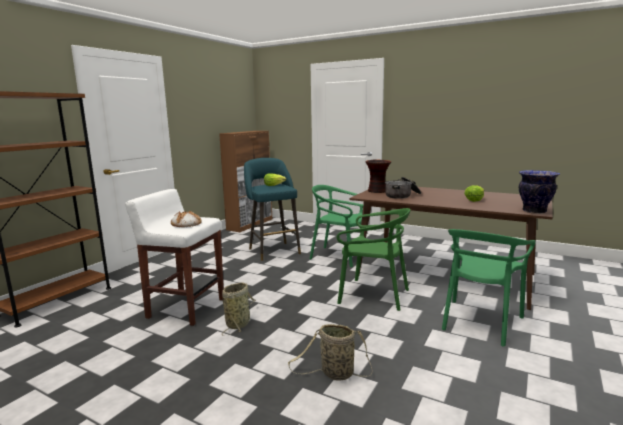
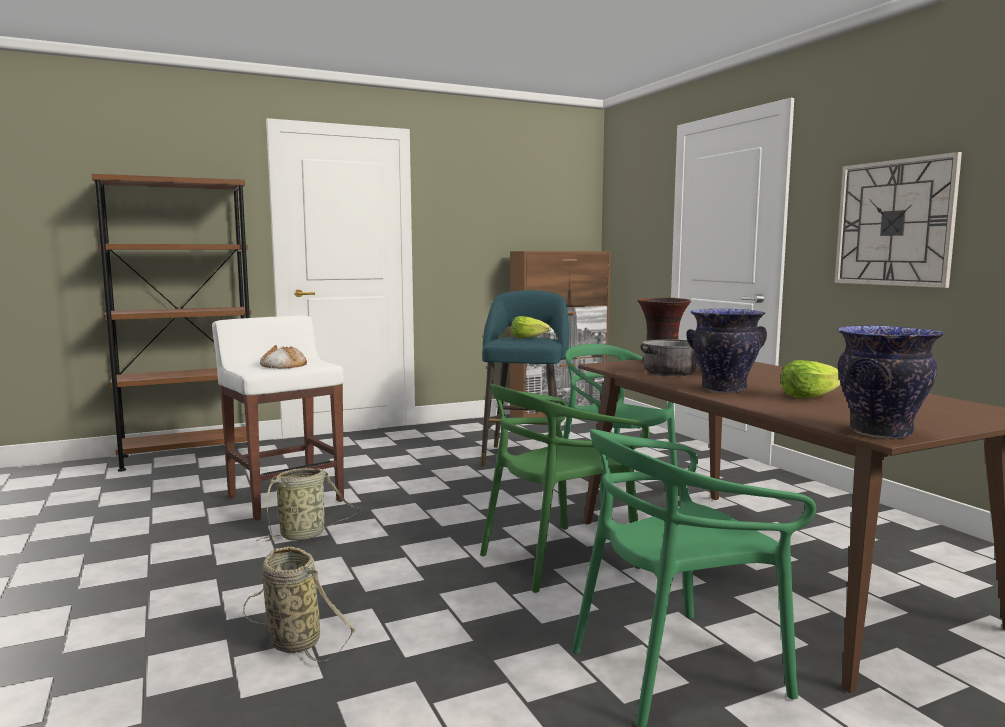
camera: 35 degrees right, 5 degrees down
green chair [336,208,411,311] -> green chair turned 90 degrees clockwise [480,384,650,593]
none -> vase [687,309,767,393]
none -> wall clock [834,152,962,288]

